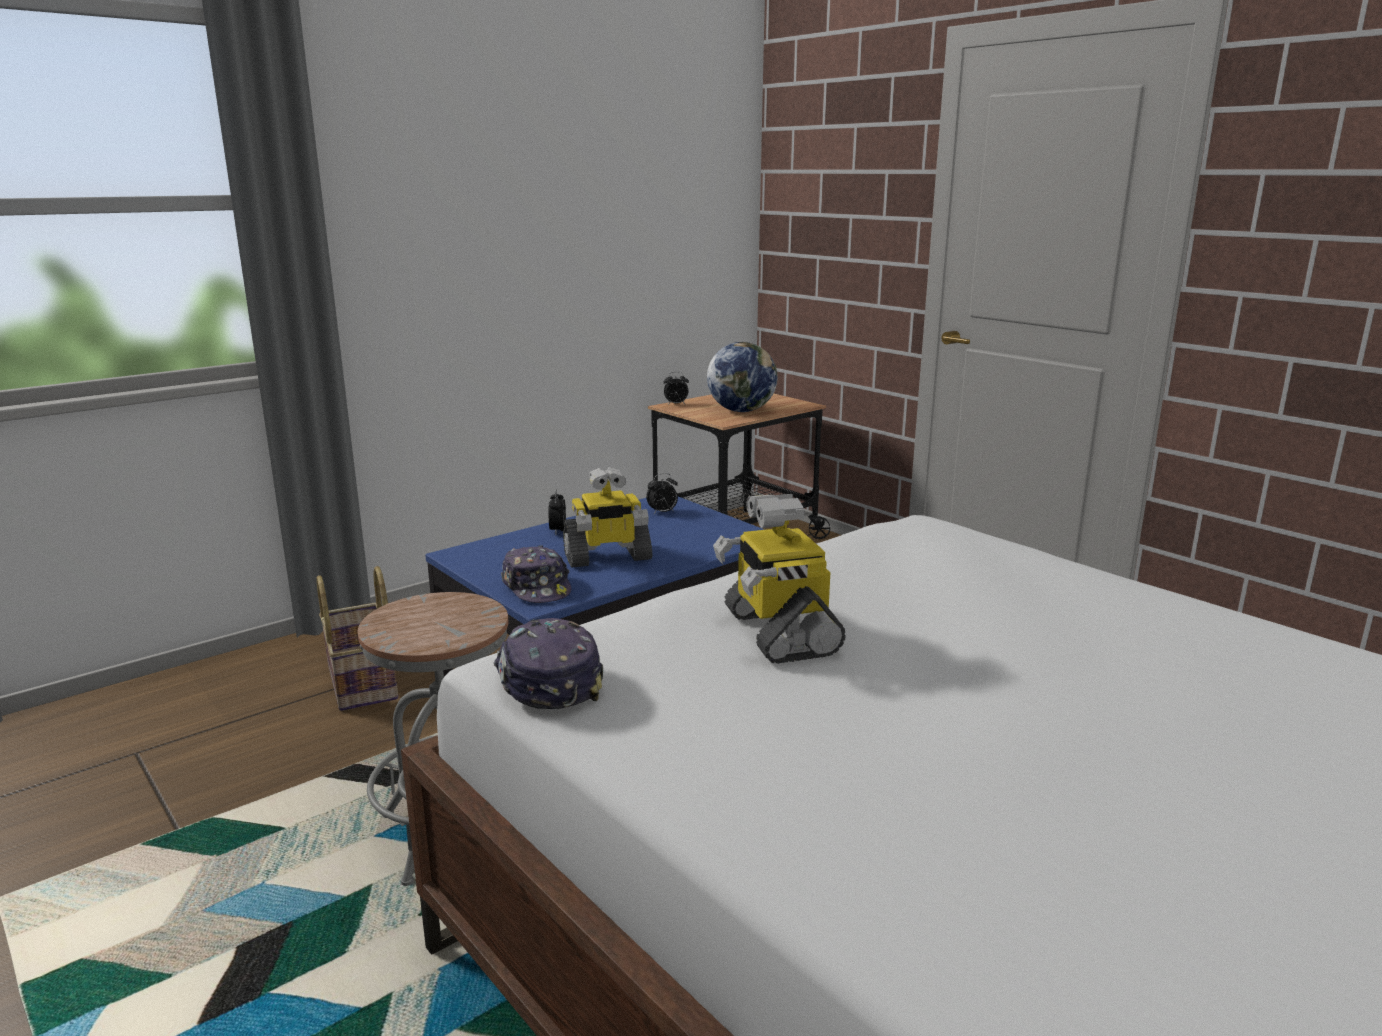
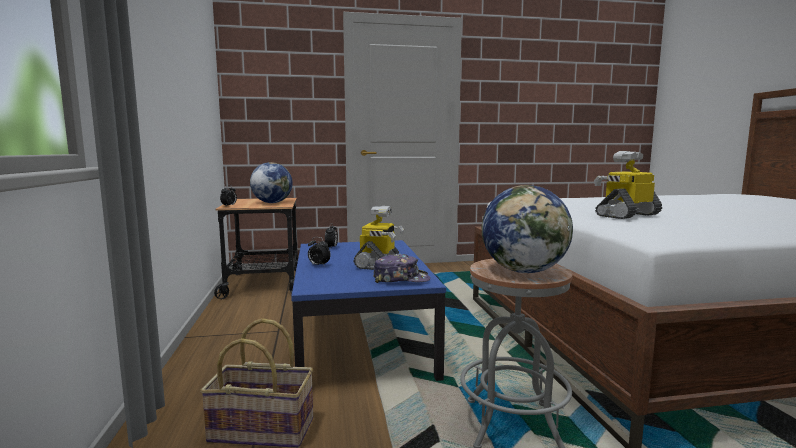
camera: 60 degrees left, 10 degrees down
cap [493,618,603,709] -> none
toy robot [713,494,846,664] -> toy robot turned 135 degrees clockwise [594,151,662,219]
none -> globe [482,185,573,273]

